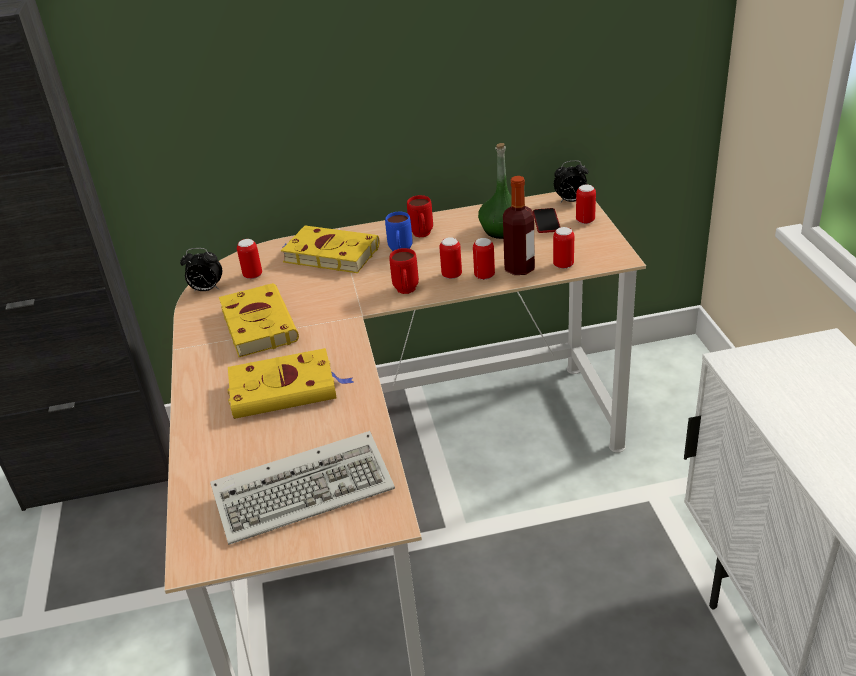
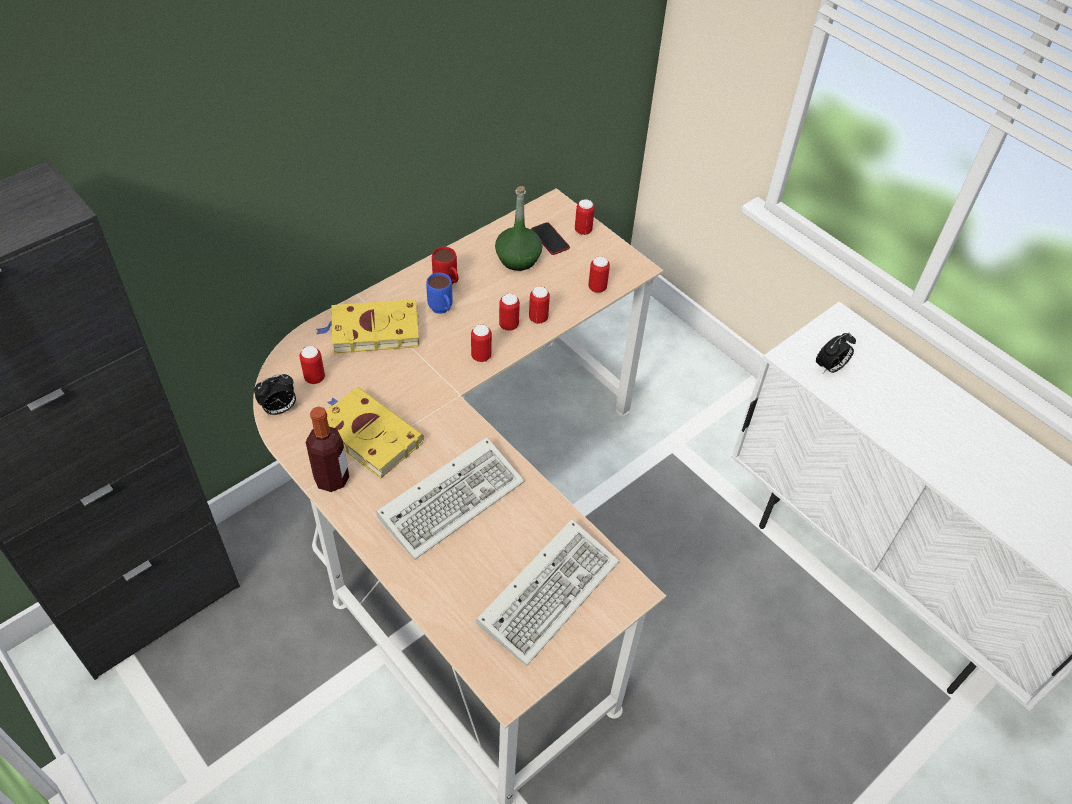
camera: 35 degrees left, 15 degrees up
yellow book [228,348,354,419] -> keyboard [376,437,524,560]
red mug [389,248,419,294] -> can [471,324,492,362]
bottle [503,176,535,275] -> bottle moved to [305,406,349,492]
alarm clock [554,160,588,203] -> alarm clock moved to [816,332,856,374]

